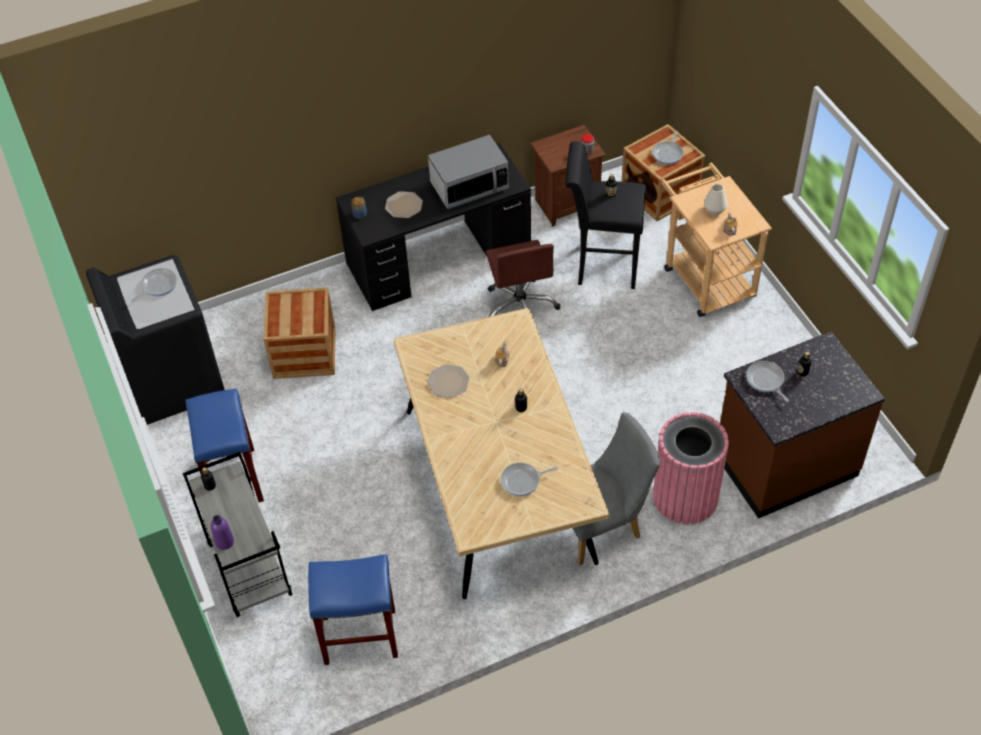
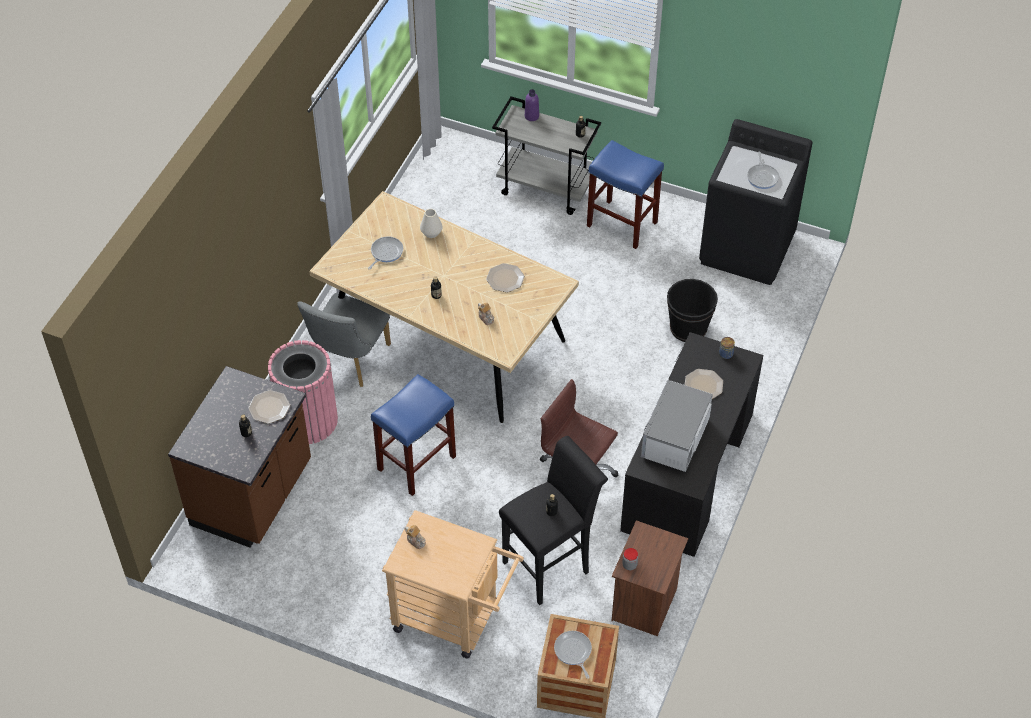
camera: 135 degrees right, 0 degrees up
crate [263,287,335,379] -> black bucket [667,279,718,342]
blue stool [308,555,398,665] -> blue stool moved to [371,374,456,496]
white vase [704,184,728,215] -> white vase moved to [420,209,442,238]
frying pan [746,361,789,402] -> plate [248,390,290,424]

